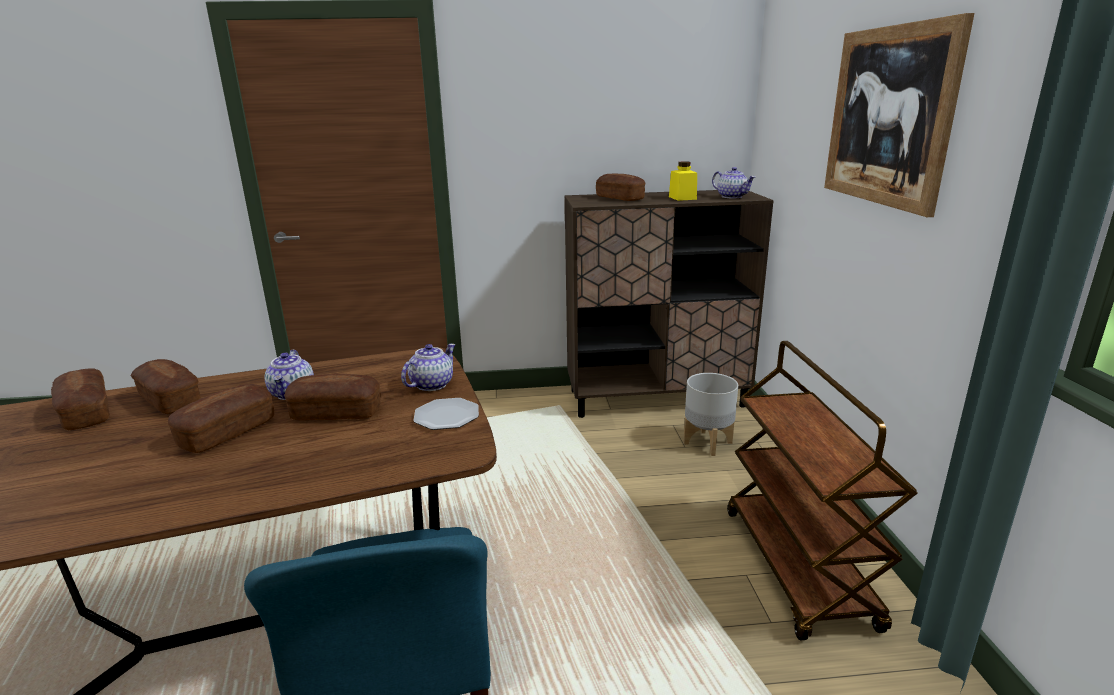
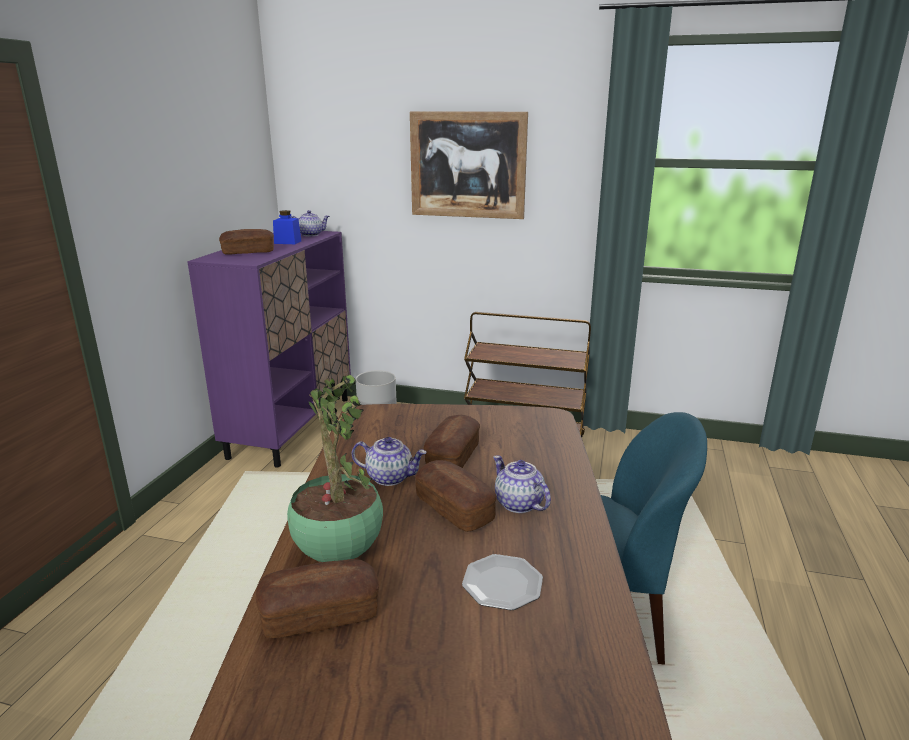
camera: 70 degrees left, 0 degrees up
bread [131,359,201,414] -> potted plant [287,375,383,562]
teapot [401,344,456,391] -> teapot moved to [493,455,551,513]
plate [413,398,479,430] -> plate moved to [462,554,543,610]
brown cabinet [564,190,774,418] -> purple cabinet [187,231,351,467]
yellow jar [669,161,697,201] -> blue jar [273,210,301,244]

